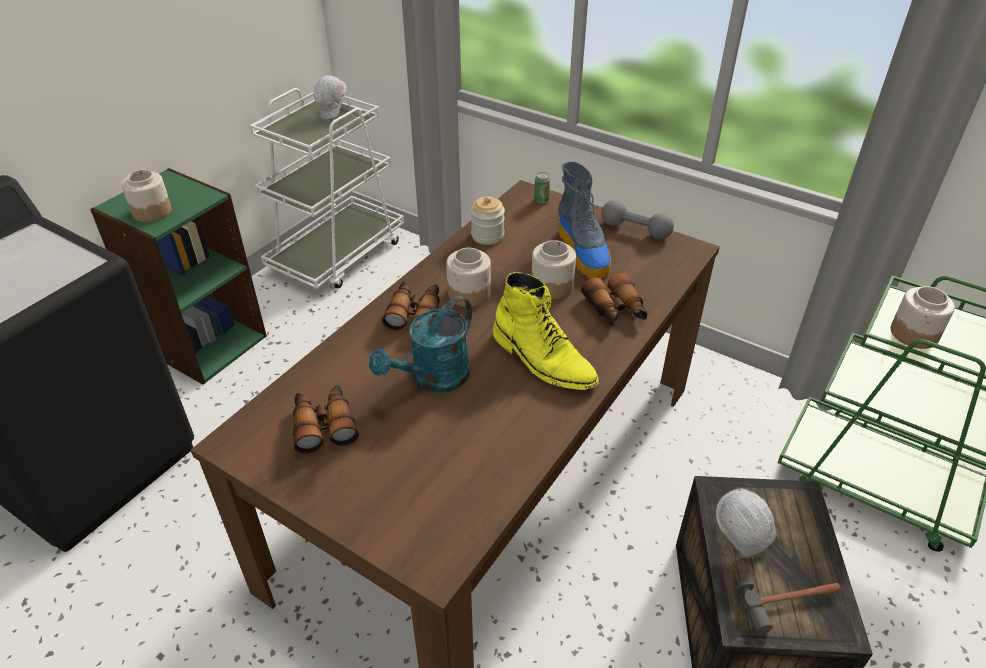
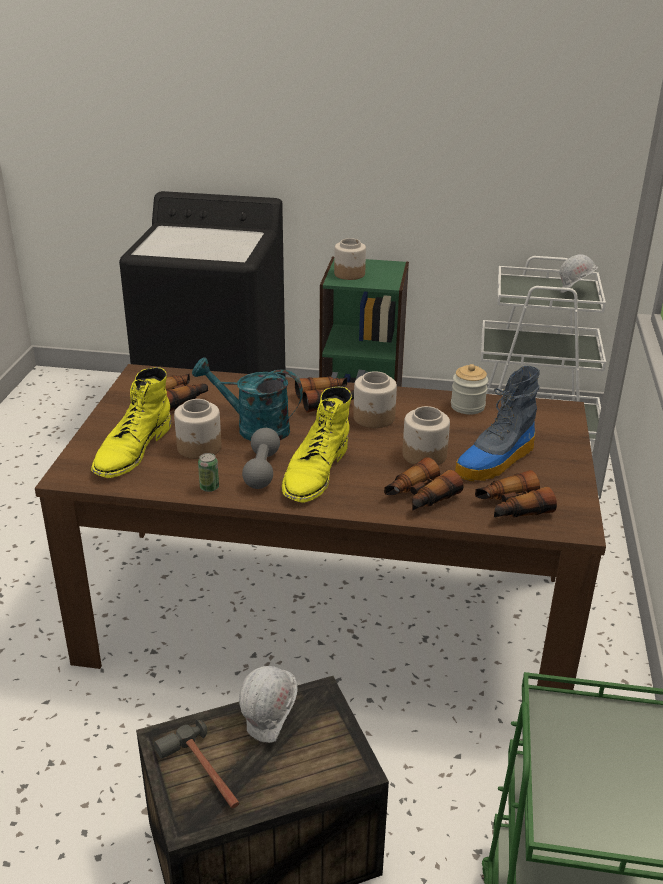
camera: 65 degrees right, 10 degrees down
can [534,172,550,203] -> can moved to [198,453,219,492]
grey dumbbell [601,200,674,239] -> grey dumbbell moved to [242,428,280,489]
jar [891,286,955,349] -> jar moved to [174,399,221,459]
none -> yellow boot [91,367,171,478]
none -> binoculars [475,470,557,518]

